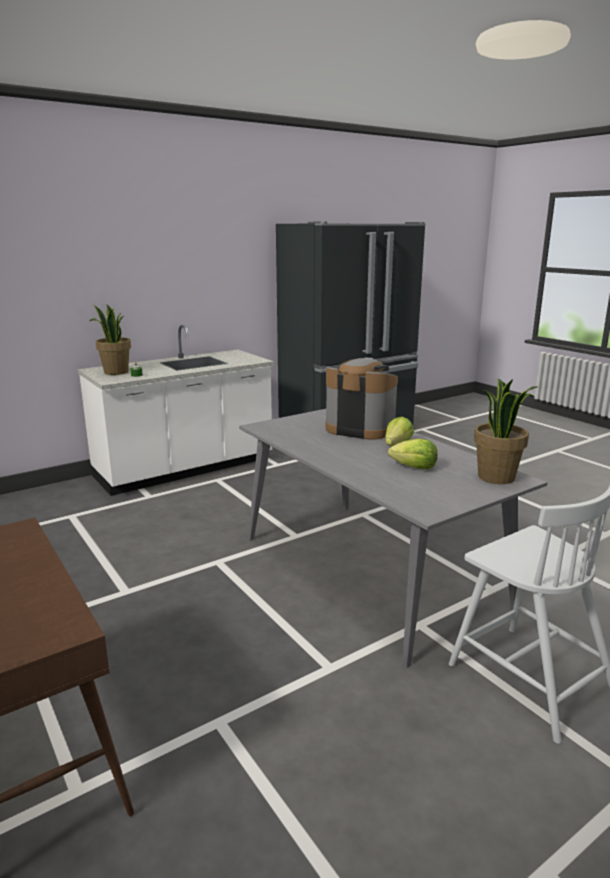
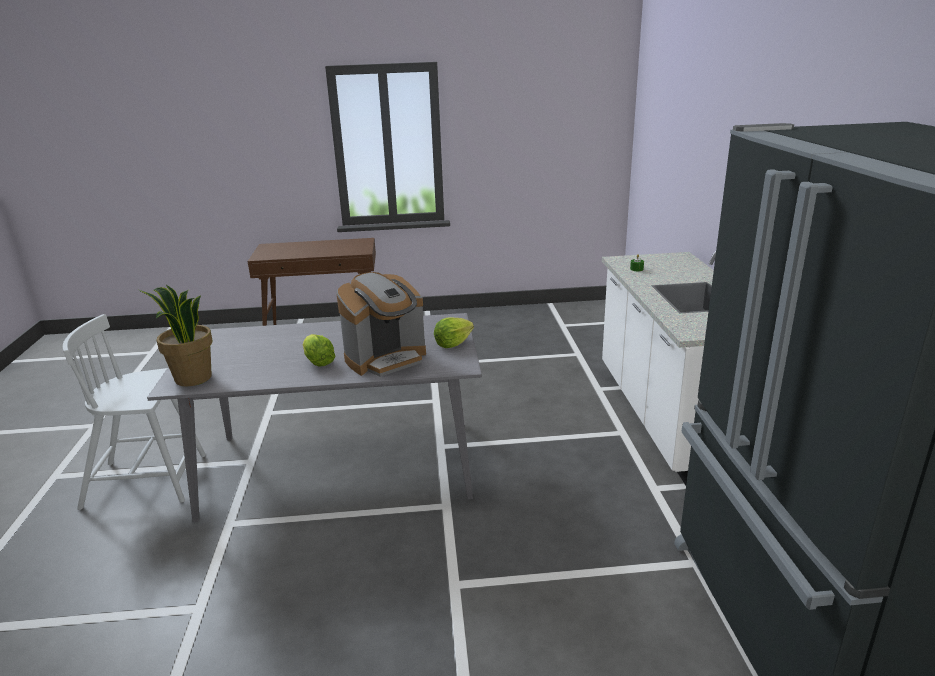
camera: 120 degrees right, 5 degrees up
potted plant [90,305,131,375] -> none
lettuce [388,439,438,470] -> lettuce moved to [434,317,474,348]

